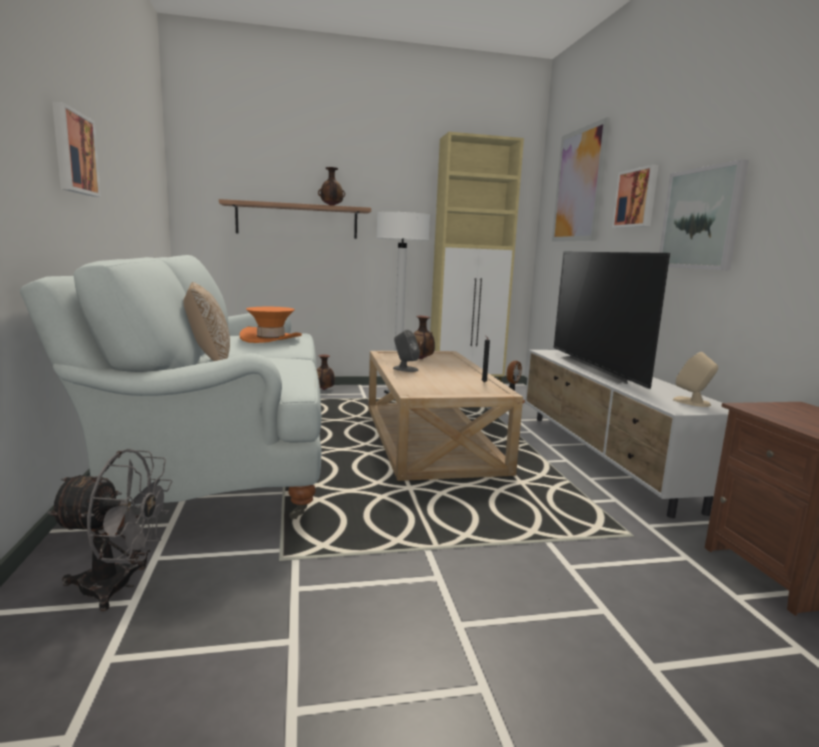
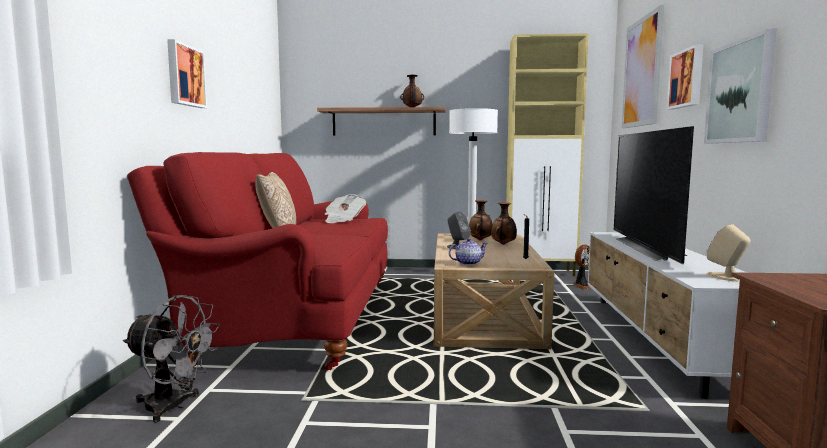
camera: 15 degrees right, 5 degrees down
white sofa [20,255,322,535] -> red sofa [127,152,388,371]
orange hat [240,307,302,343] -> newspaper [325,194,366,223]
vase [317,355,335,390] -> vase moved to [491,202,517,245]
none -> teapot [449,238,488,265]

